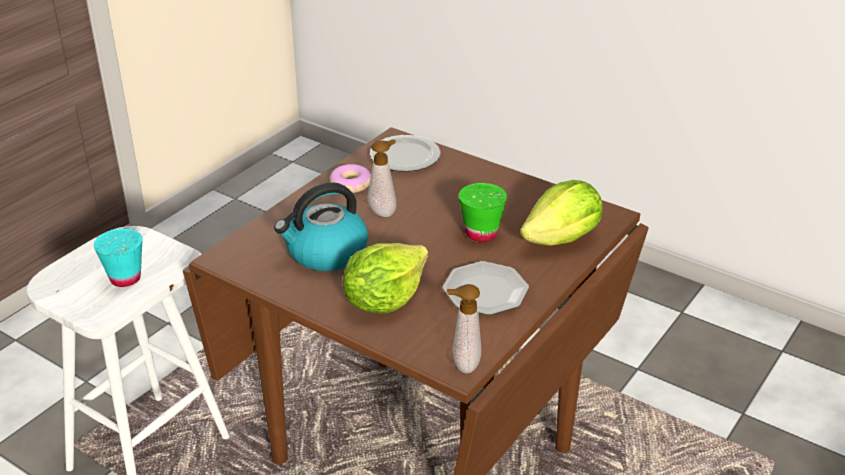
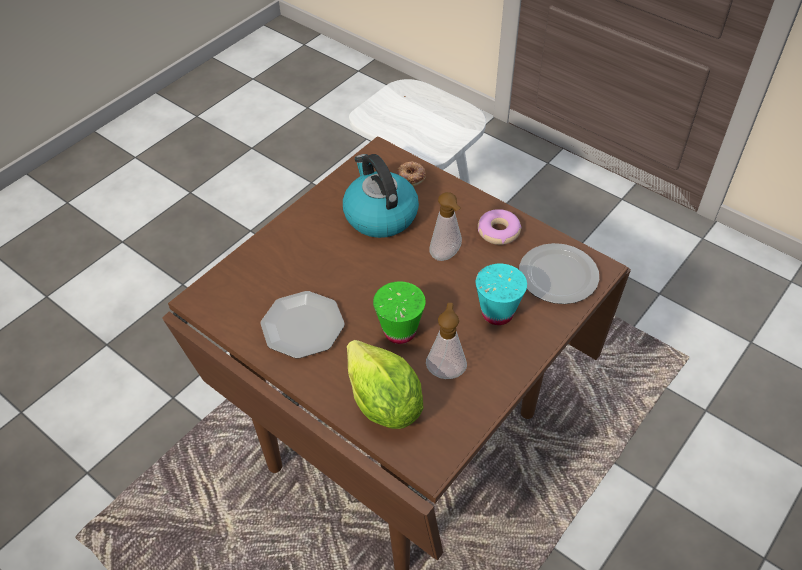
camera: 95 degrees right, 15 degrees up
turquoise cup [94,229,143,287] -> turquoise cup moved to [476,264,527,325]
lettuce [342,243,428,314] -> none
soap dispenser [447,284,481,374] -> soap dispenser moved to [426,303,467,379]
none -> donut [397,162,426,186]

